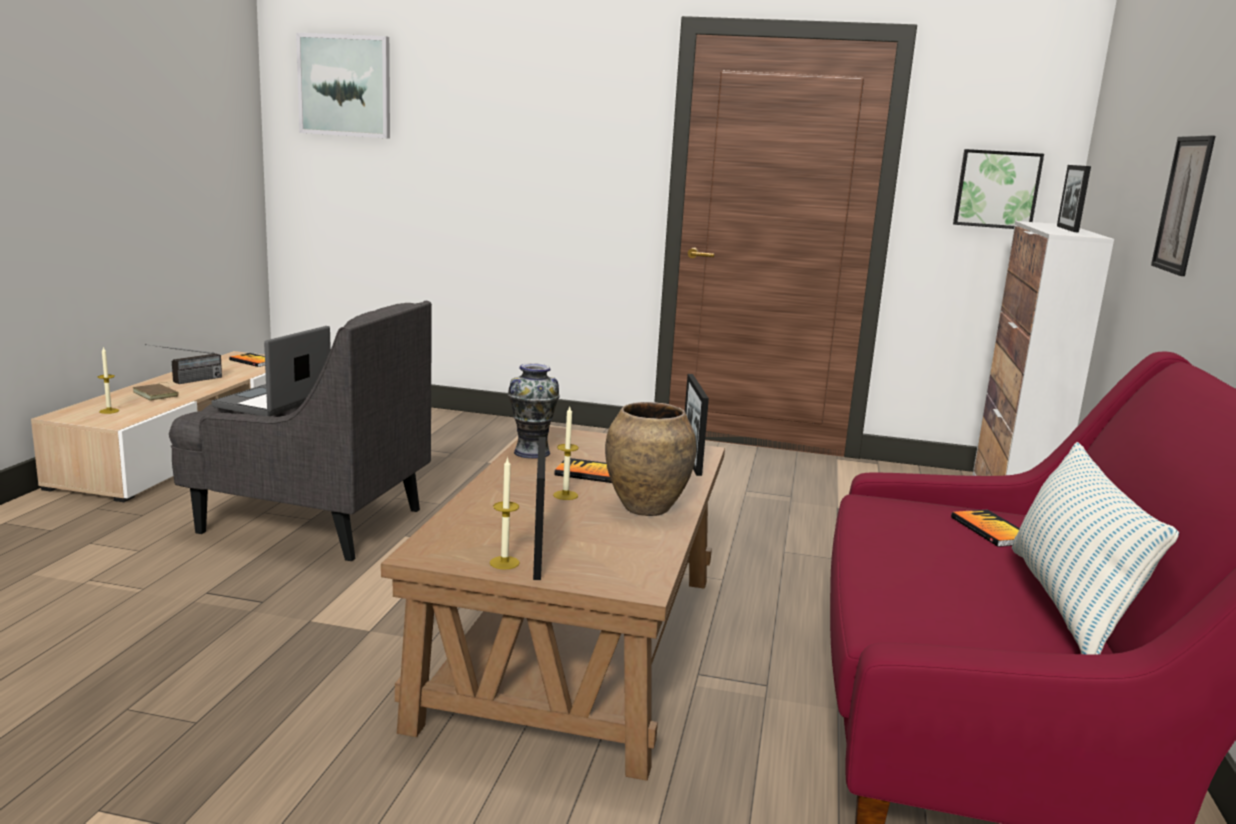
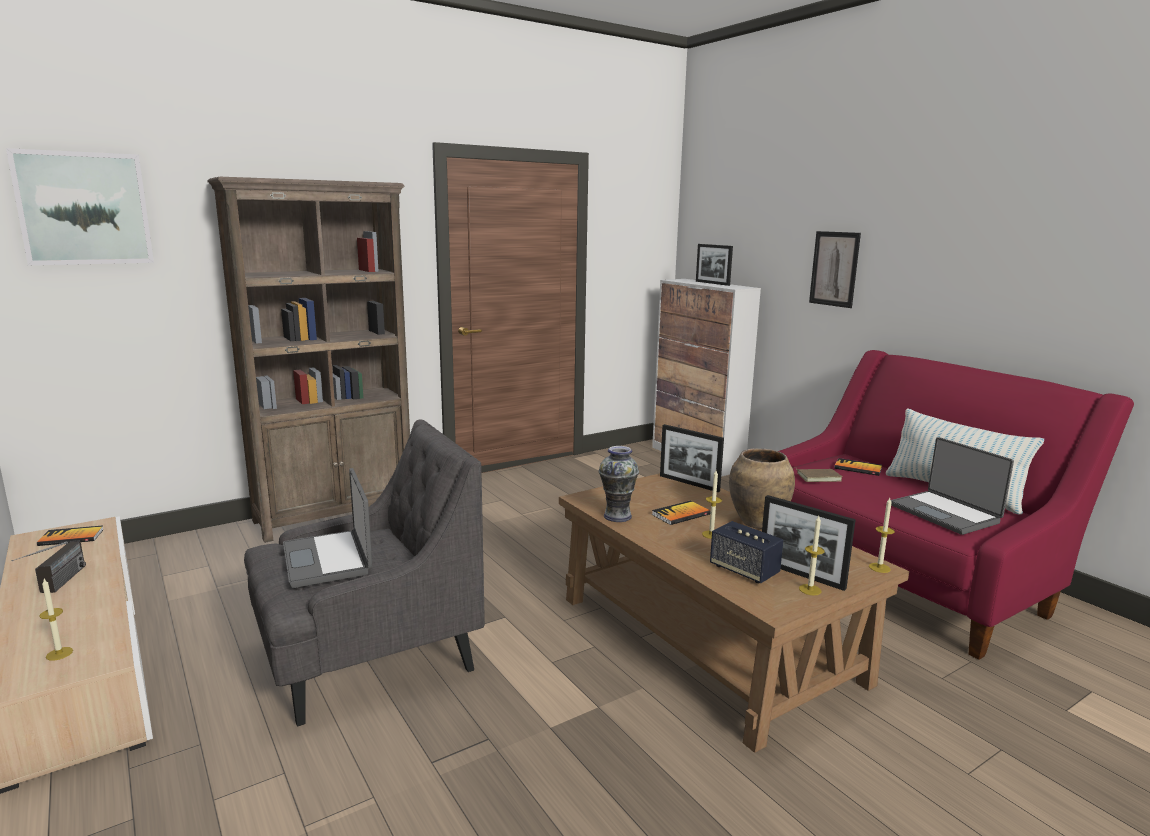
camera: 45 degrees left, 0 degrees up
brown book [133,382,179,401] -> brown book moved to [796,469,842,482]
picture [953,149,1044,229] -> none
none -> brown bookcase [207,177,410,543]
none -> speaker [710,521,783,583]
none -> candle [869,498,895,573]
none -> laptop [891,437,1014,535]

